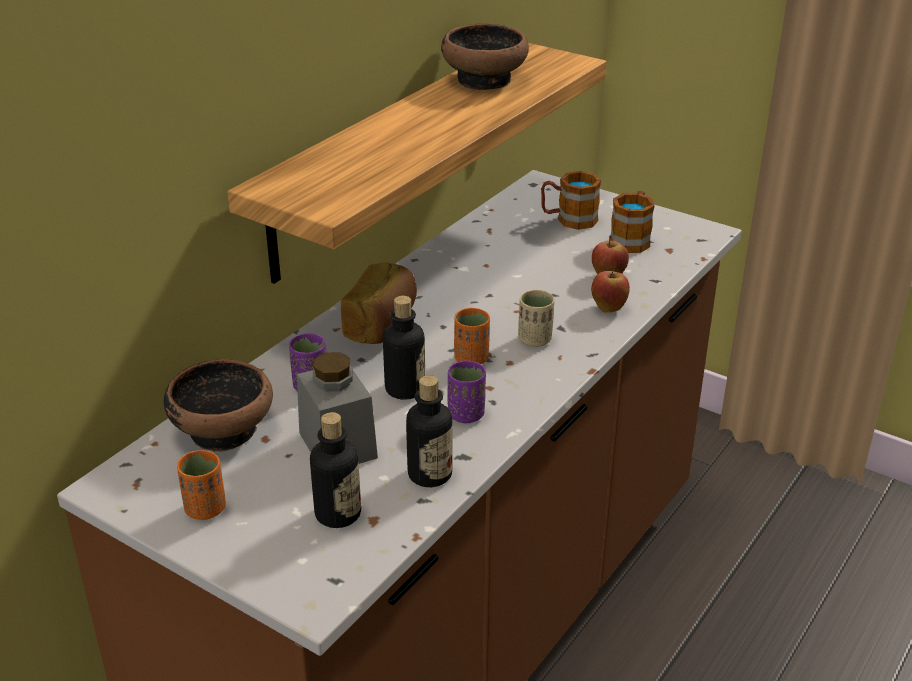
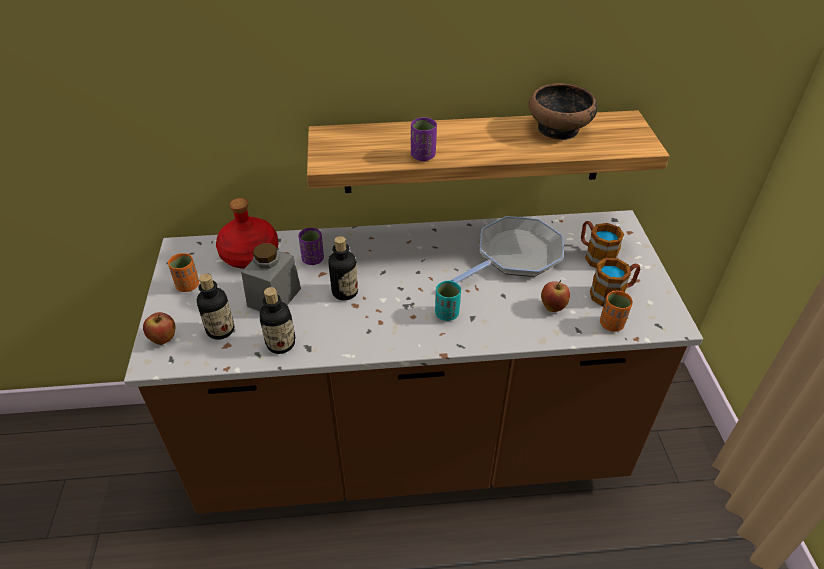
camera: 50 degrees right, 10 degrees up
bowl [164,359,273,452] -> red bottle [216,198,278,269]
bread [341,262,417,344] -> none
purple cup [448,361,486,423] -> purple cup moved to [411,117,437,161]
orange cup [454,308,490,364] -> orange cup moved to [600,291,633,332]
beige cup [518,290,555,347] -> turquoise cup [435,280,461,321]
apple [591,266,630,313] -> apple moved to [143,312,175,345]
none -> frying pan [450,216,564,283]

